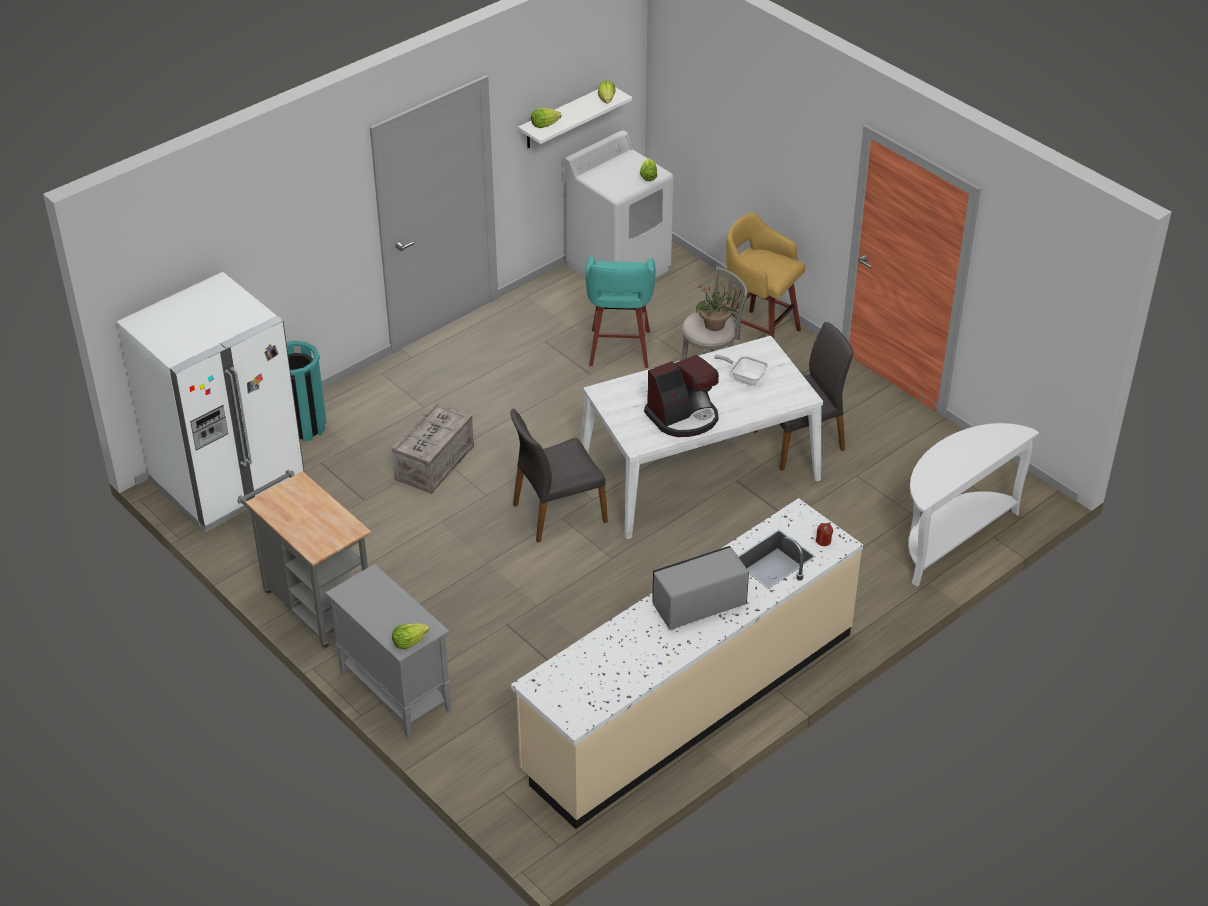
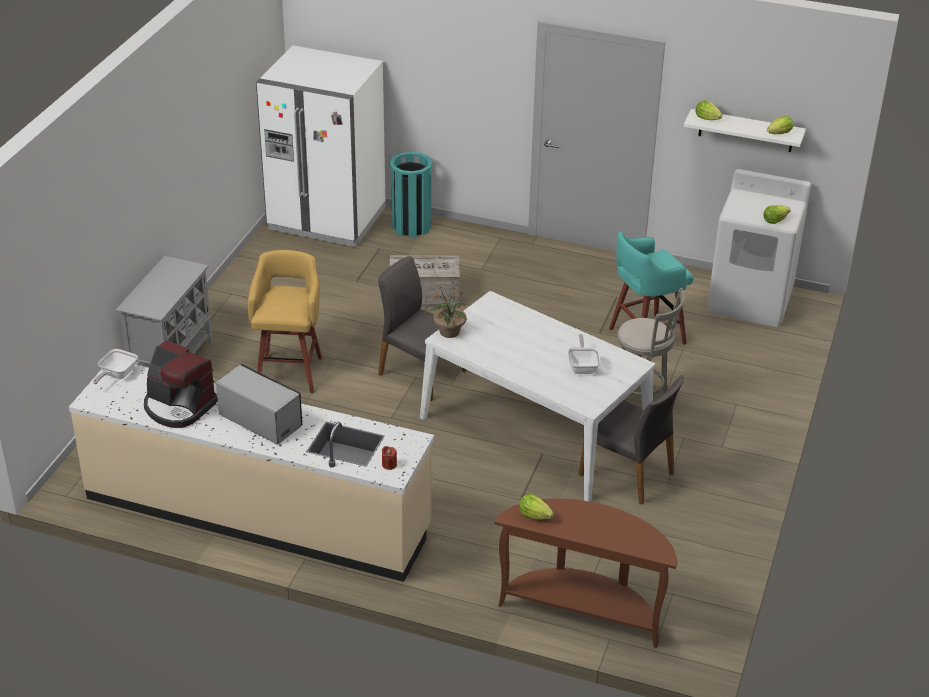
camera: 60 degrees right, 5 degrees down
grey cart [237,470,371,649] -> none
lettuce [392,623,429,649] -> lettuce moved to [519,494,554,520]
coffee machine [644,355,719,437] -> coffee machine moved to [144,340,218,428]
potted plant [696,280,739,331] -> potted plant moved to [429,285,467,338]
yellow stool [726,213,806,339] -> yellow stool moved to [248,250,322,393]
white console table [908,423,1039,587] -> brown console table [494,498,678,648]
none -> frying pan [93,349,138,384]

